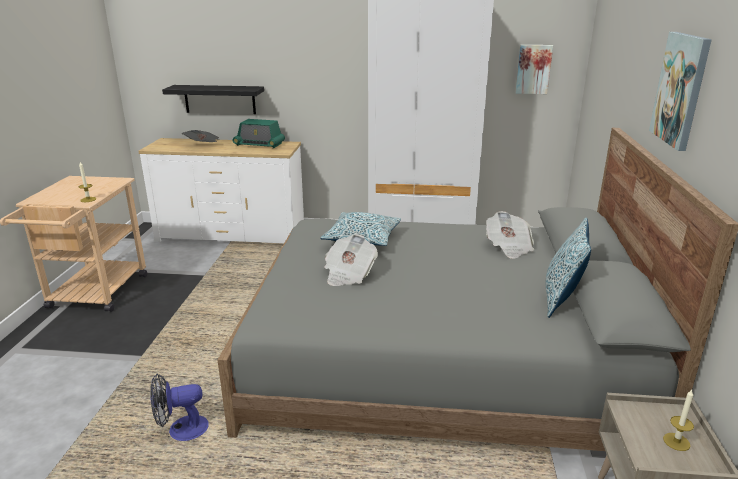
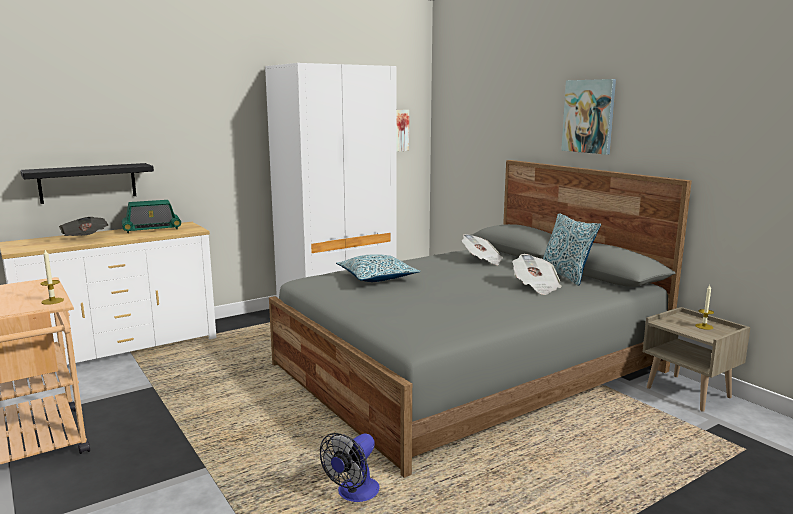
camera: 40 degrees left, 10 degrees down
newspaper [324,234,378,286] -> newspaper moved to [512,254,562,295]

